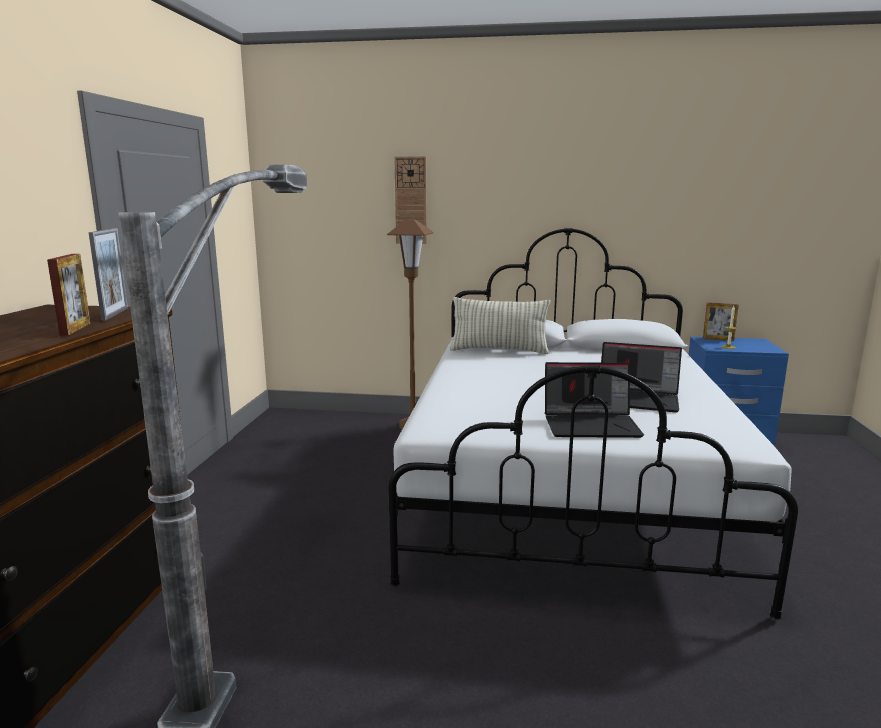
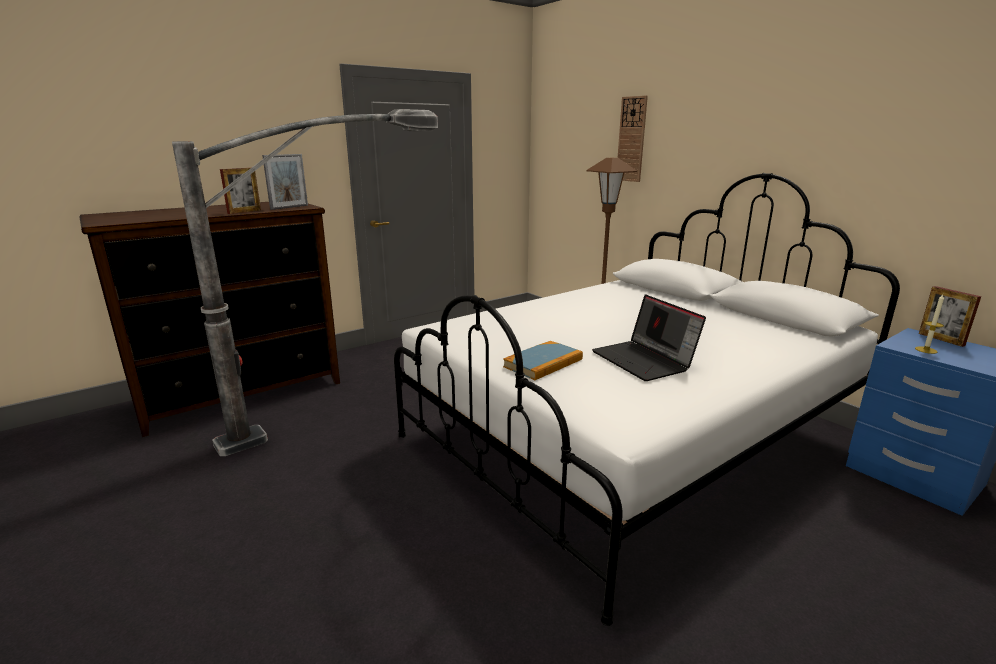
camera: 45 degrees right, 5 degrees up
pillow [450,297,550,354] -> none
laptop [545,362,644,438] -> book [503,341,583,380]

